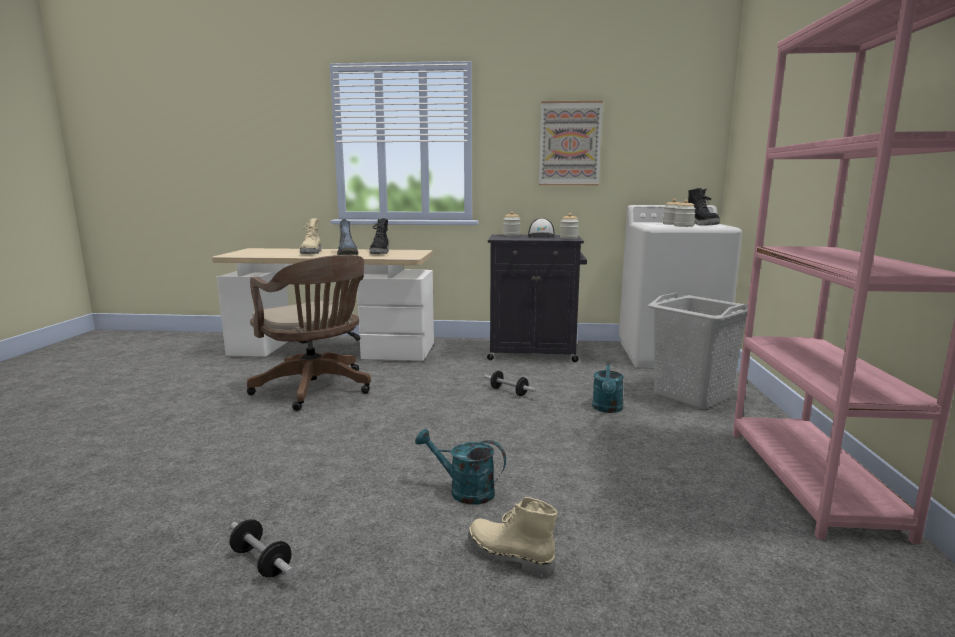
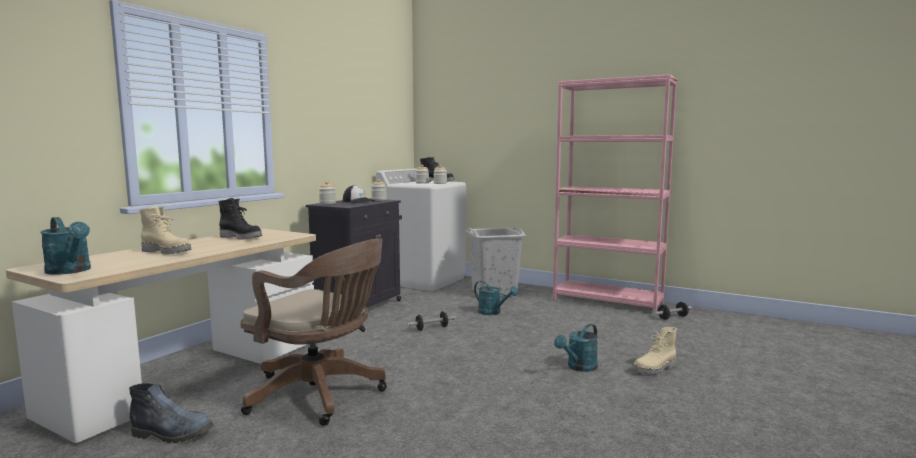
camera: 65 degrees left, 5 degrees down
dumbbell [230,519,294,577] -> dumbbell moved to [653,302,692,320]
brown office chair [247,255,371,411] -> brown office chair turned 45 degrees clockwise [240,239,387,426]
boot [337,219,358,255] -> boot moved to [129,383,214,443]
picture [539,101,603,185] -> none
none -> turquoise watering can [40,217,91,275]

